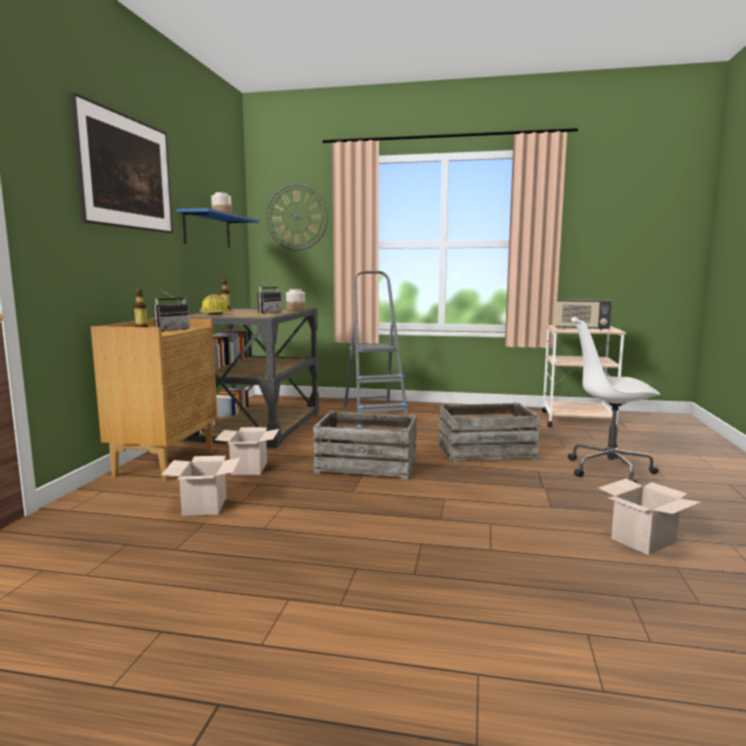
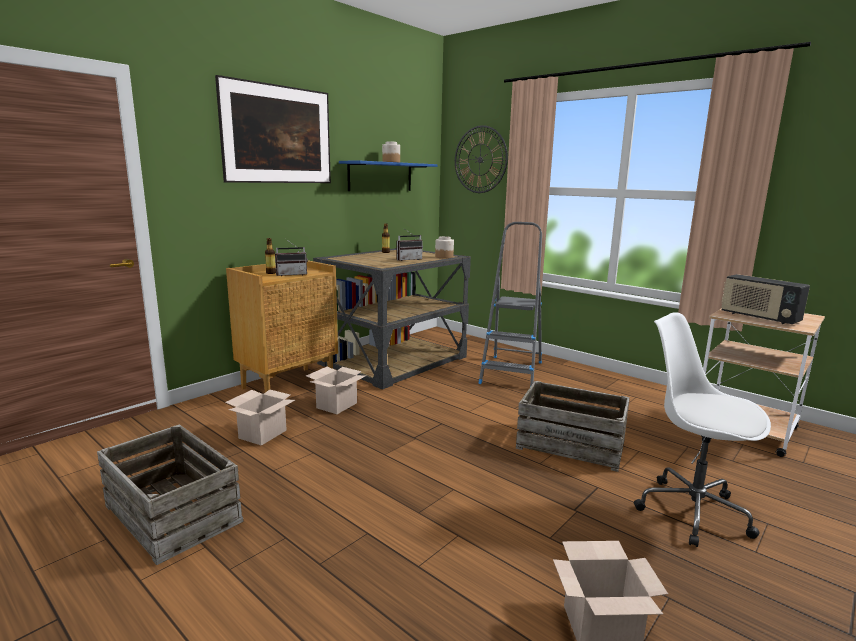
camera: 30 degrees right, 5 degrees up
hard hat [200,294,230,314] -> none
crate [313,411,416,480] -> crate moved to [97,424,244,565]

